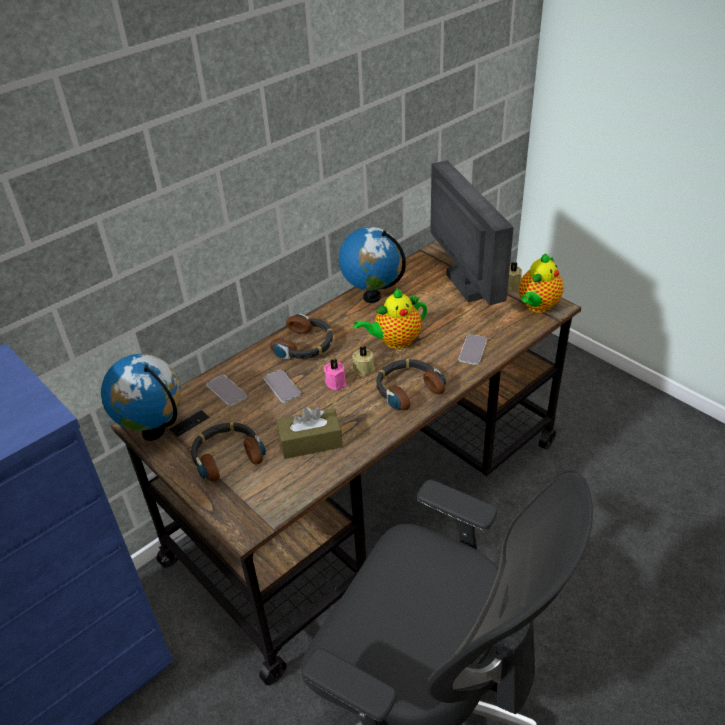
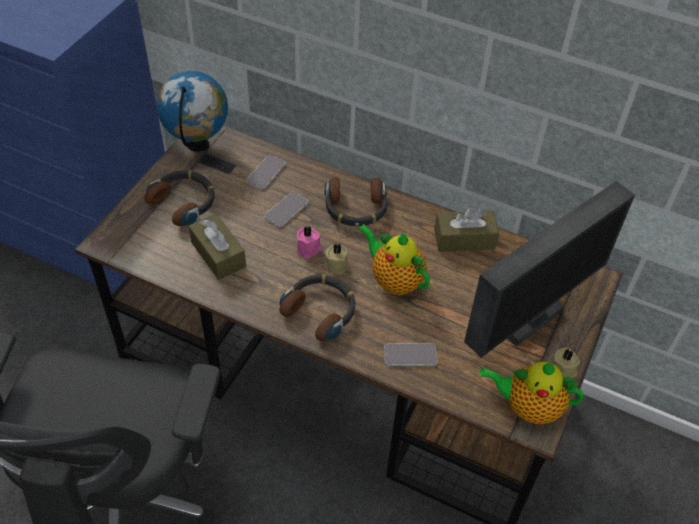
camera: 65 degrees right, 10 degrees up
globe [339,227,406,303] -> brown tissue box [434,207,499,252]

